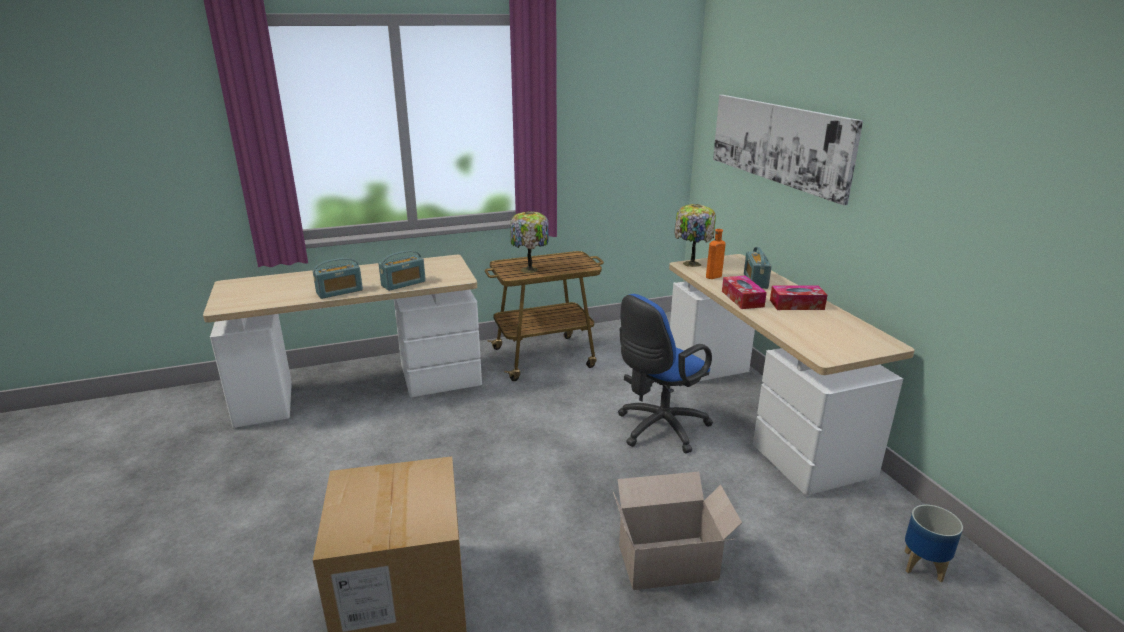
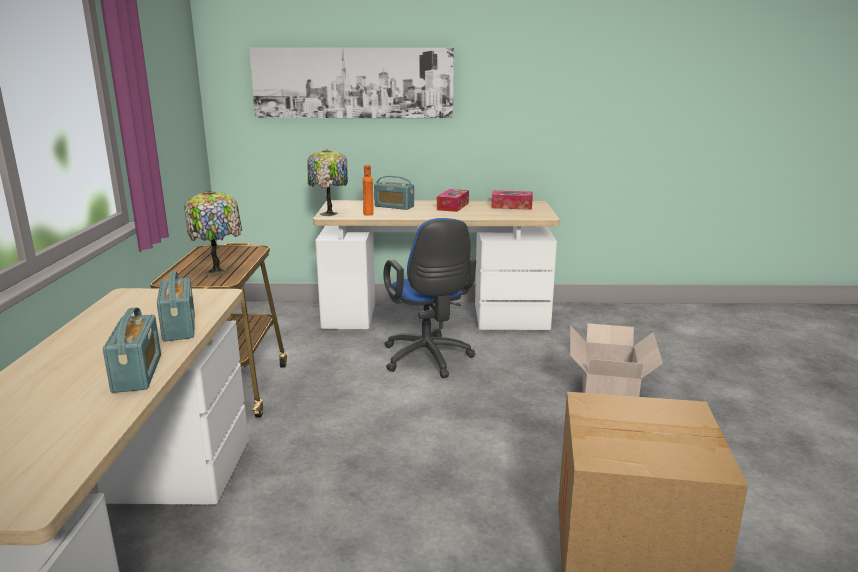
camera: 70 degrees left, 5 degrees down
tissue box [722,276,767,309] -> tissue box moved to [491,191,533,210]
planter [905,505,963,582] -> none

